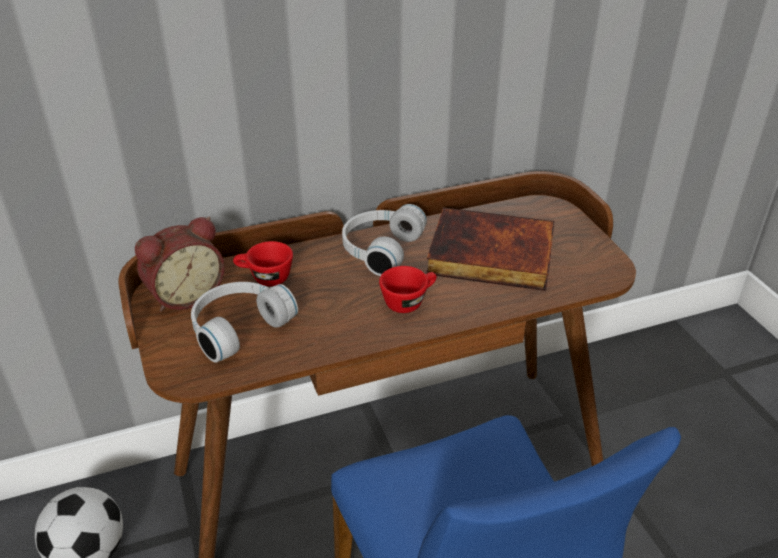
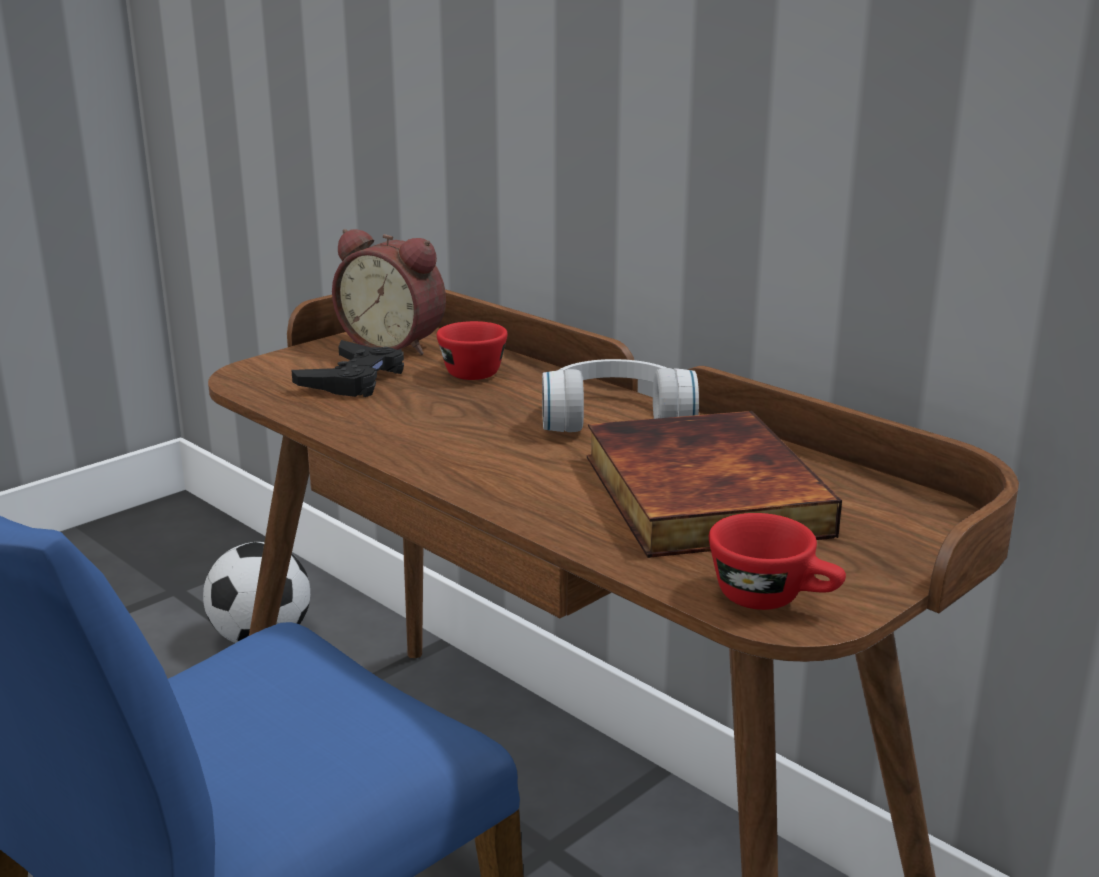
camera: 65 degrees right, 15 degrees down
white headphones [191,282,298,363] -> black game controller [291,340,404,397]
red cup [379,266,437,313] -> red cup moved to [709,513,846,610]

